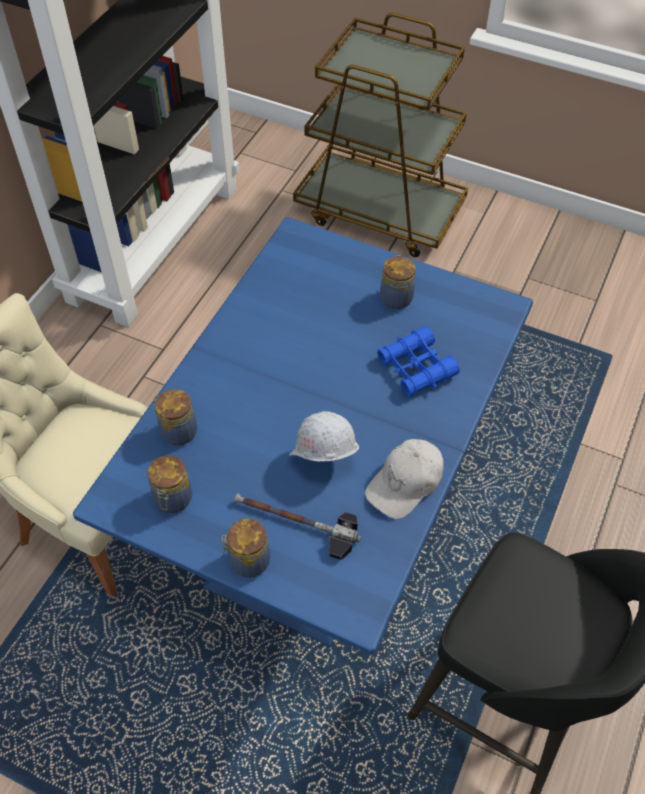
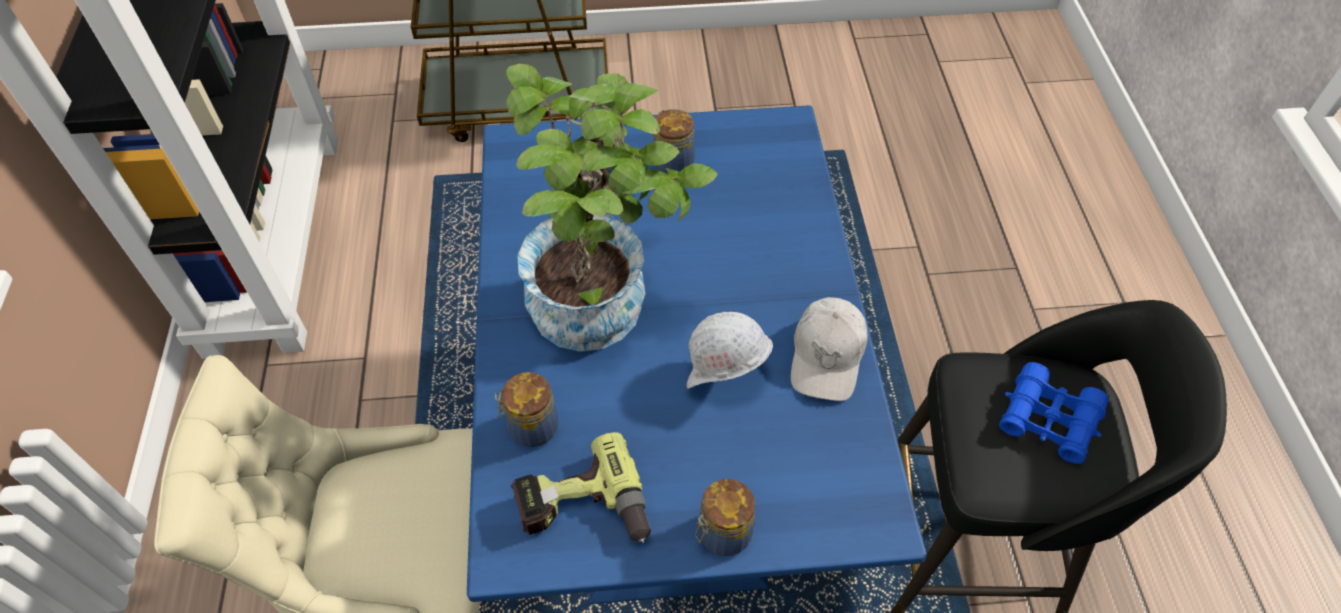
camera: 30 degrees left, 0 degrees up
jar [148,455,192,513] -> power drill [511,432,651,543]
hammer [234,493,361,560] -> none
blue binoculars [377,326,460,397] -> blue binoculars moved to [999,362,1109,464]
none -> potted plant [506,64,718,352]

